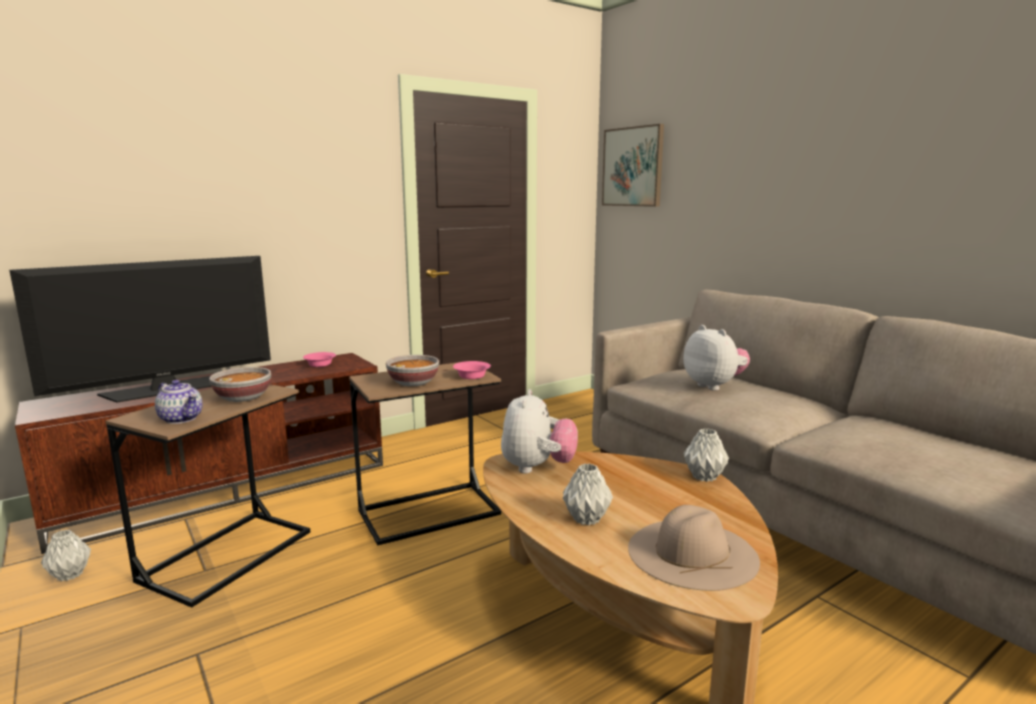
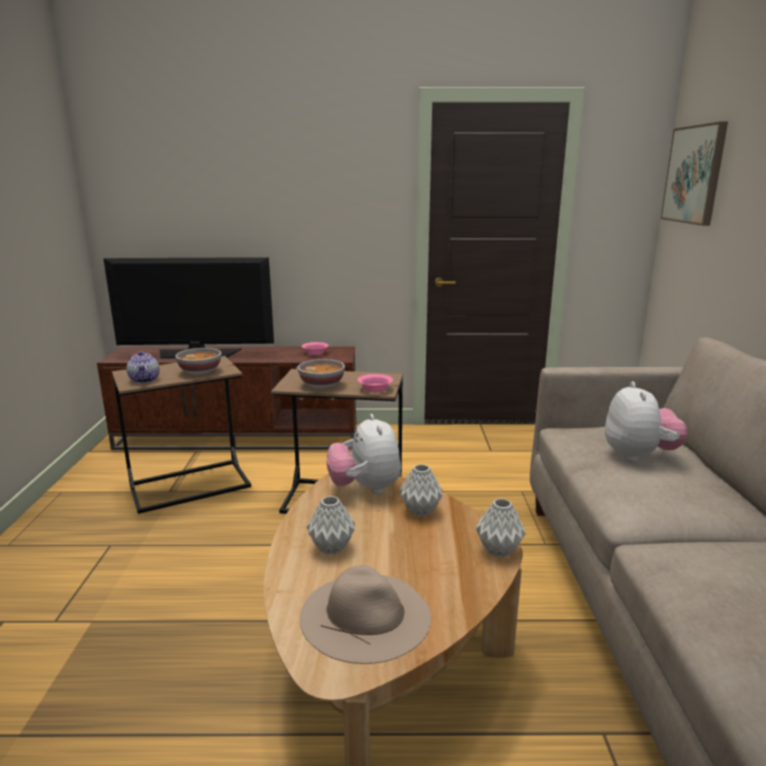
camera: 35 degrees right, 5 degrees up
grey vase [41,530,91,581] -> grey vase moved to [399,464,443,517]
plush toy [501,389,578,474] -> plush toy turned 120 degrees clockwise [327,414,401,494]

